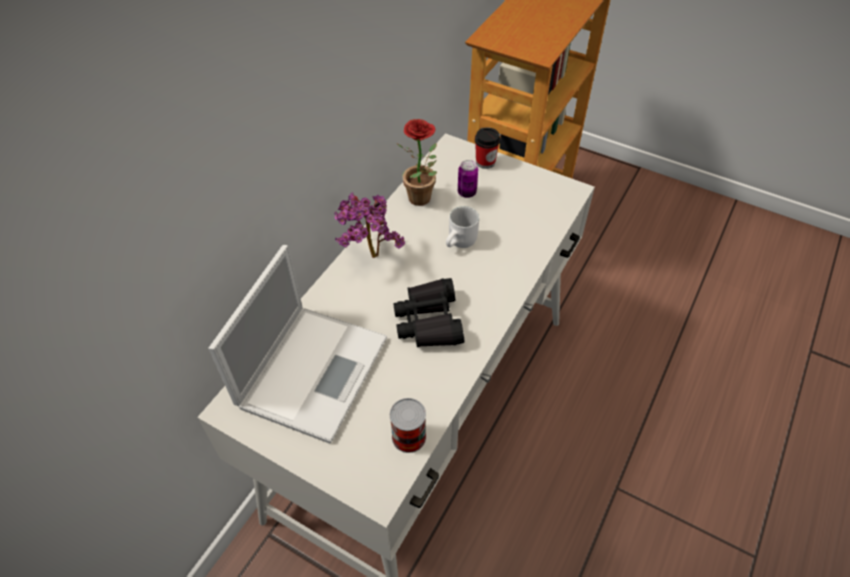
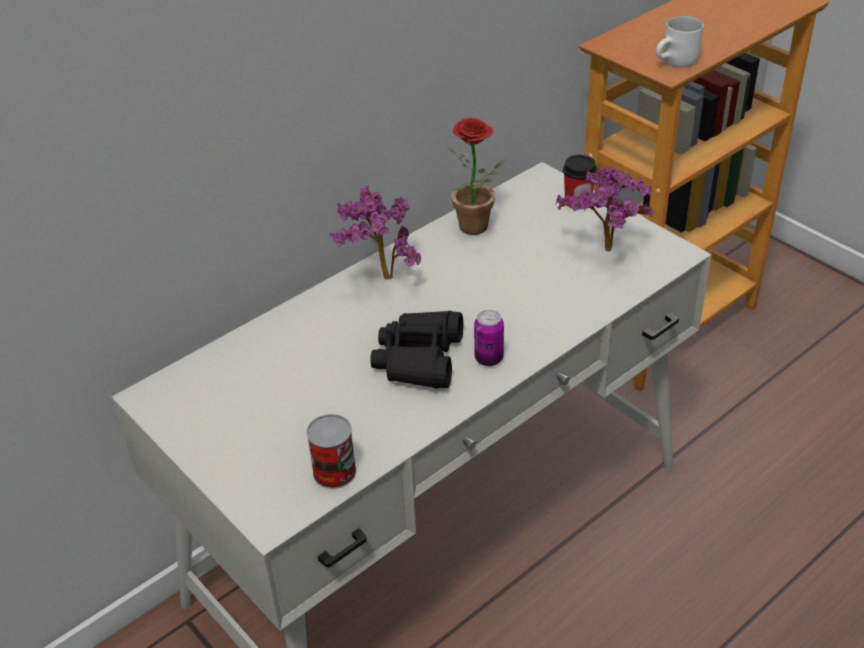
camera: 20 degrees right, 10 degrees down
laptop [208,245,387,444] -> none
white mug [446,206,479,248] -> white mug moved to [656,15,704,68]
can [458,160,478,198] -> can moved to [474,310,504,366]
none -> potted plant [556,167,653,251]

